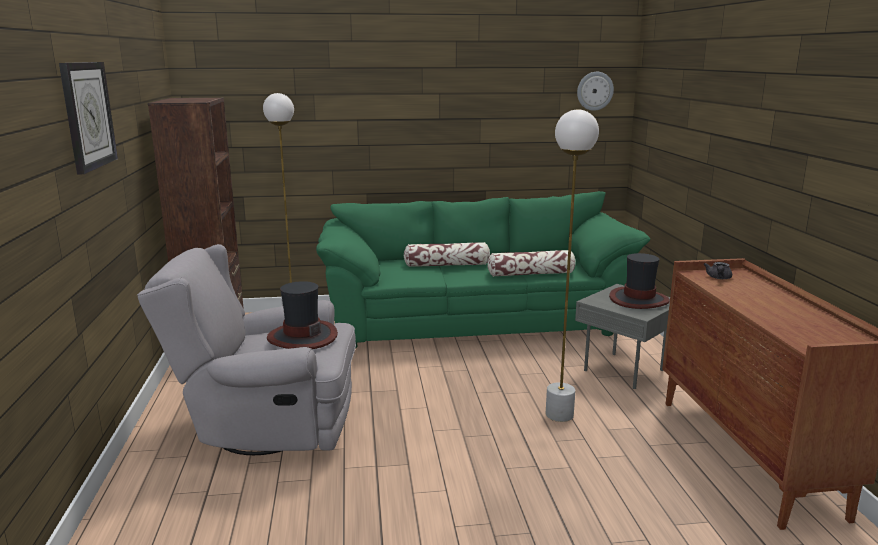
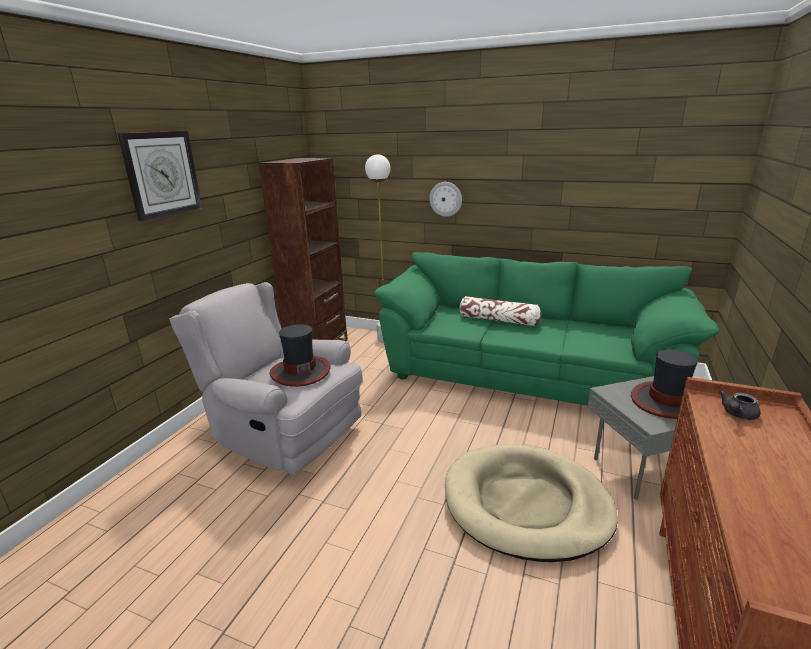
camera: 30 degrees right, 5 degrees up
pillow [487,250,576,277] -> none
white floor lamp [546,110,599,422] -> beige dog bed [445,445,617,562]
wall clock [577,72,614,111] -> wall clock moved to [429,182,462,217]

